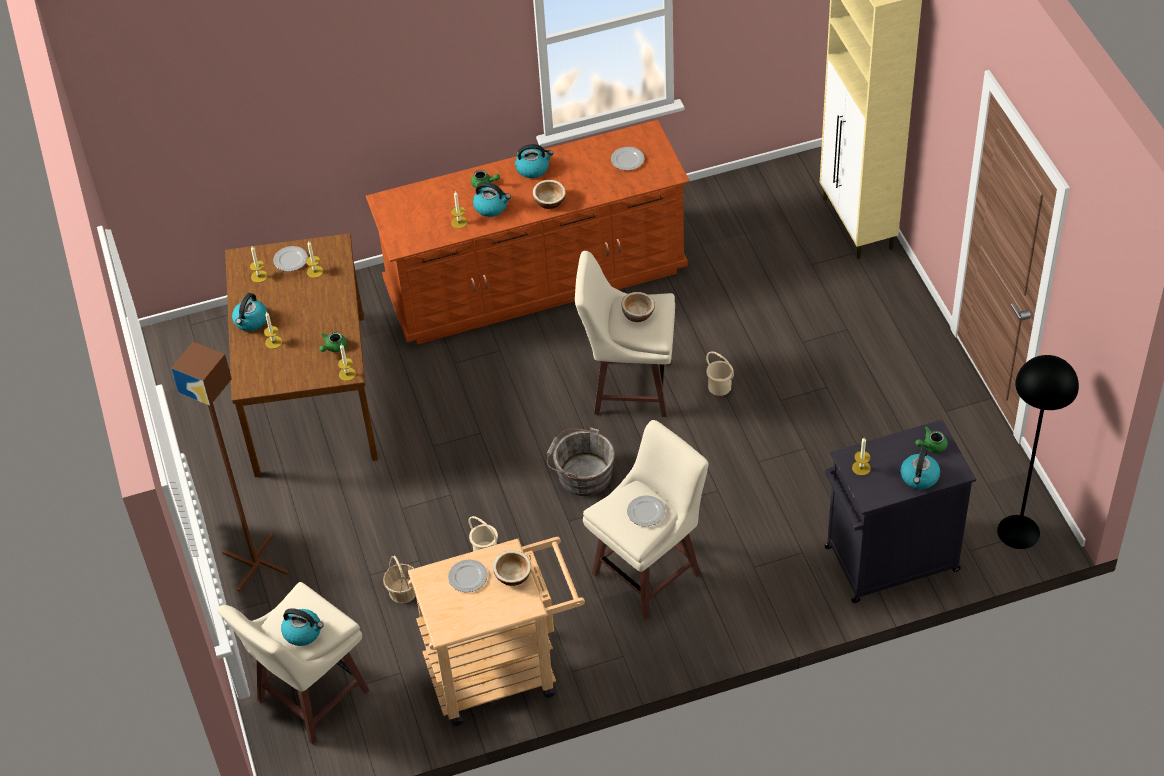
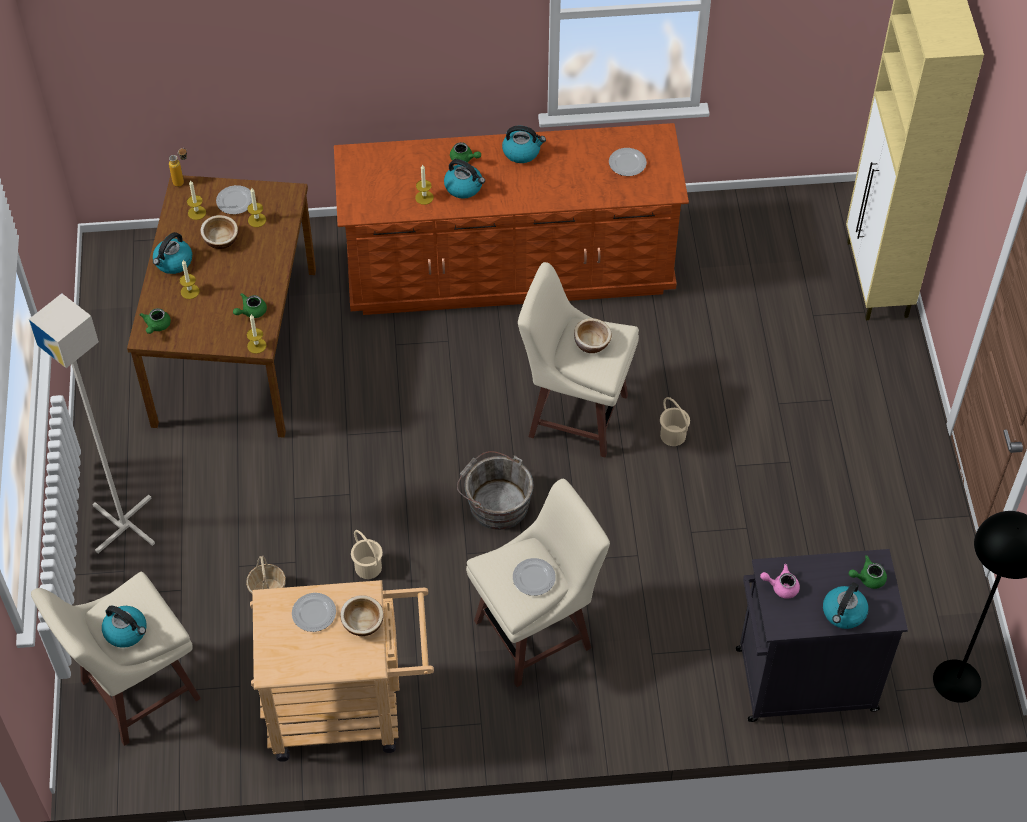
camera: 10 degrees right, 5 degrees up
brown floor lamp [171,341,289,592] -> grey floor lamp [29,293,155,553]
bowl [533,180,566,209] -> bowl moved to [201,215,238,249]
candle [852,438,871,476] -> pink teapot [760,564,800,599]
none -> green teapot [140,308,171,334]
none -> bottle [169,148,187,187]

